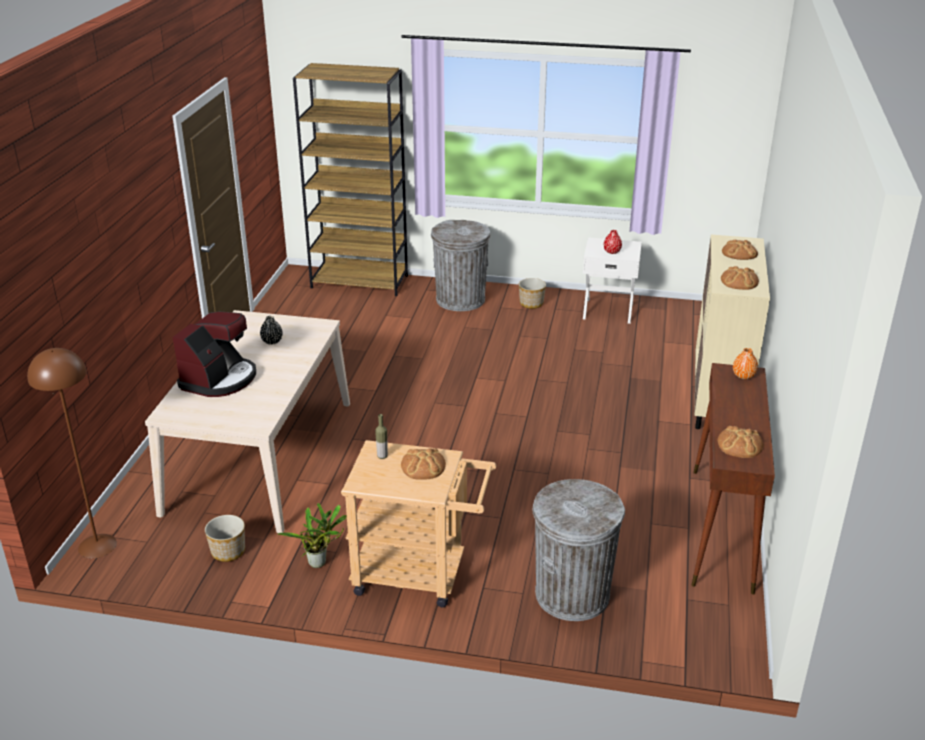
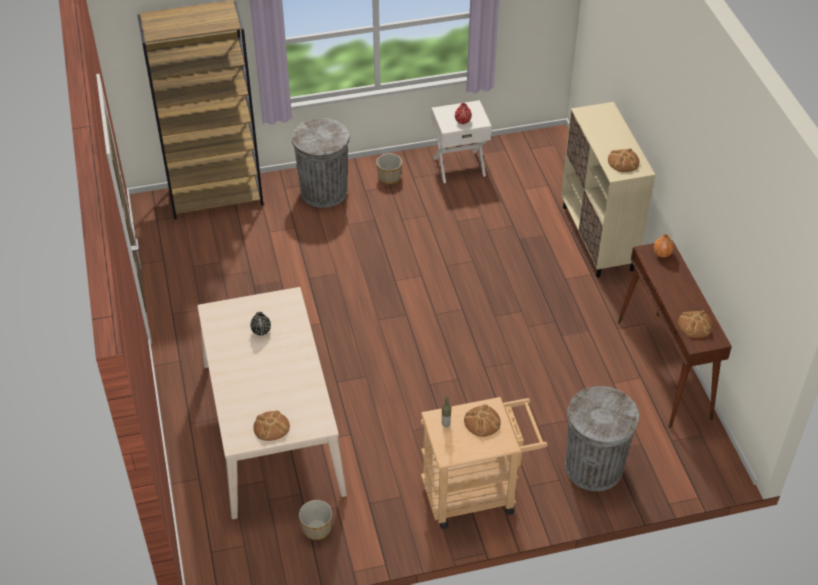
camera: 25 degrees left, 15 degrees up
brown floor lamp [27,348,117,558] -> none
coffee machine [172,311,256,397] -> none
potted plant [277,503,347,568] -> none
bread [722,240,758,260] -> bread moved to [253,410,290,441]

